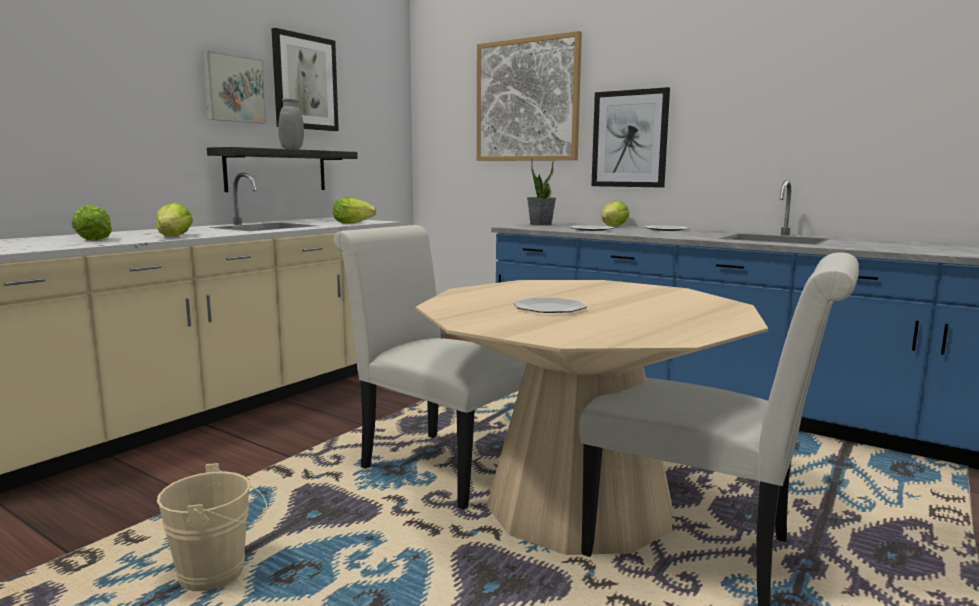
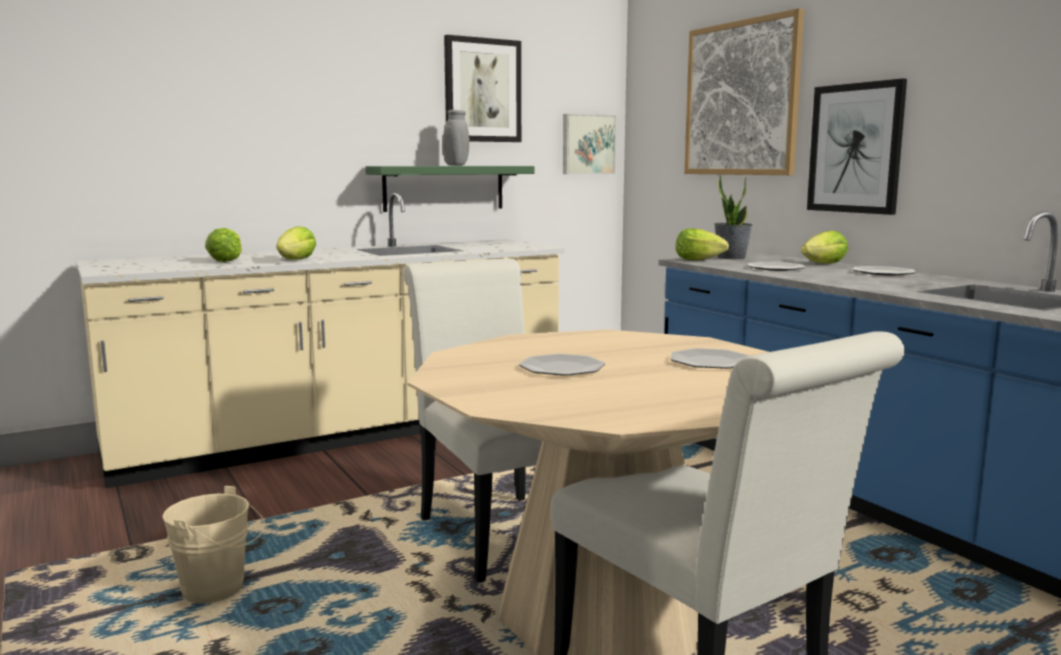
camera: 25 degrees right, 0 degrees up
picture [202,50,267,124] -> picture moved to [563,114,616,174]
black shelf [207,147,358,192] -> green shelf [365,166,535,212]
lettuce [333,197,377,224] -> lettuce moved to [676,228,729,260]
none -> plate [670,348,750,369]

